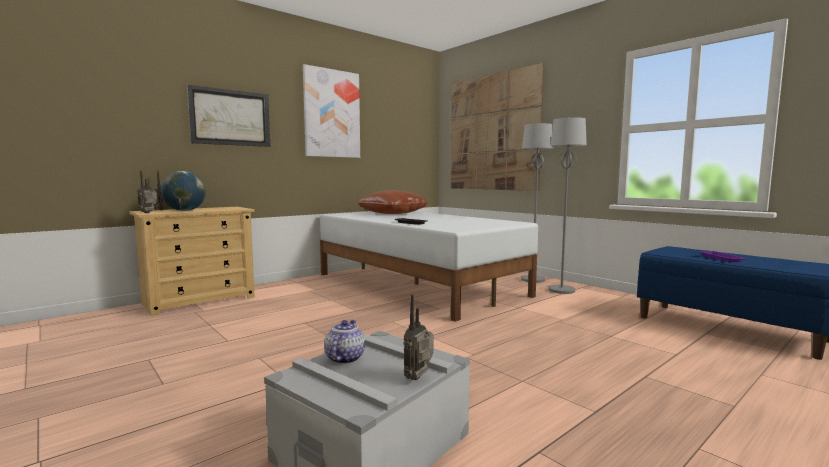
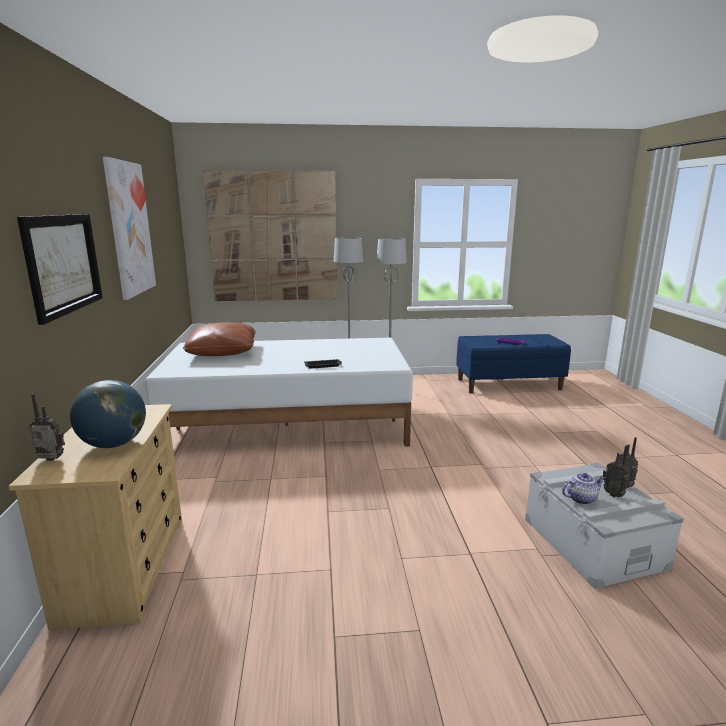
camera: 55 degrees left, 10 degrees up
radio [137,171,157,213] -> radio moved to [603,445,629,497]
teapot [324,320,365,364] -> teapot turned 120 degrees clockwise [562,473,605,504]

